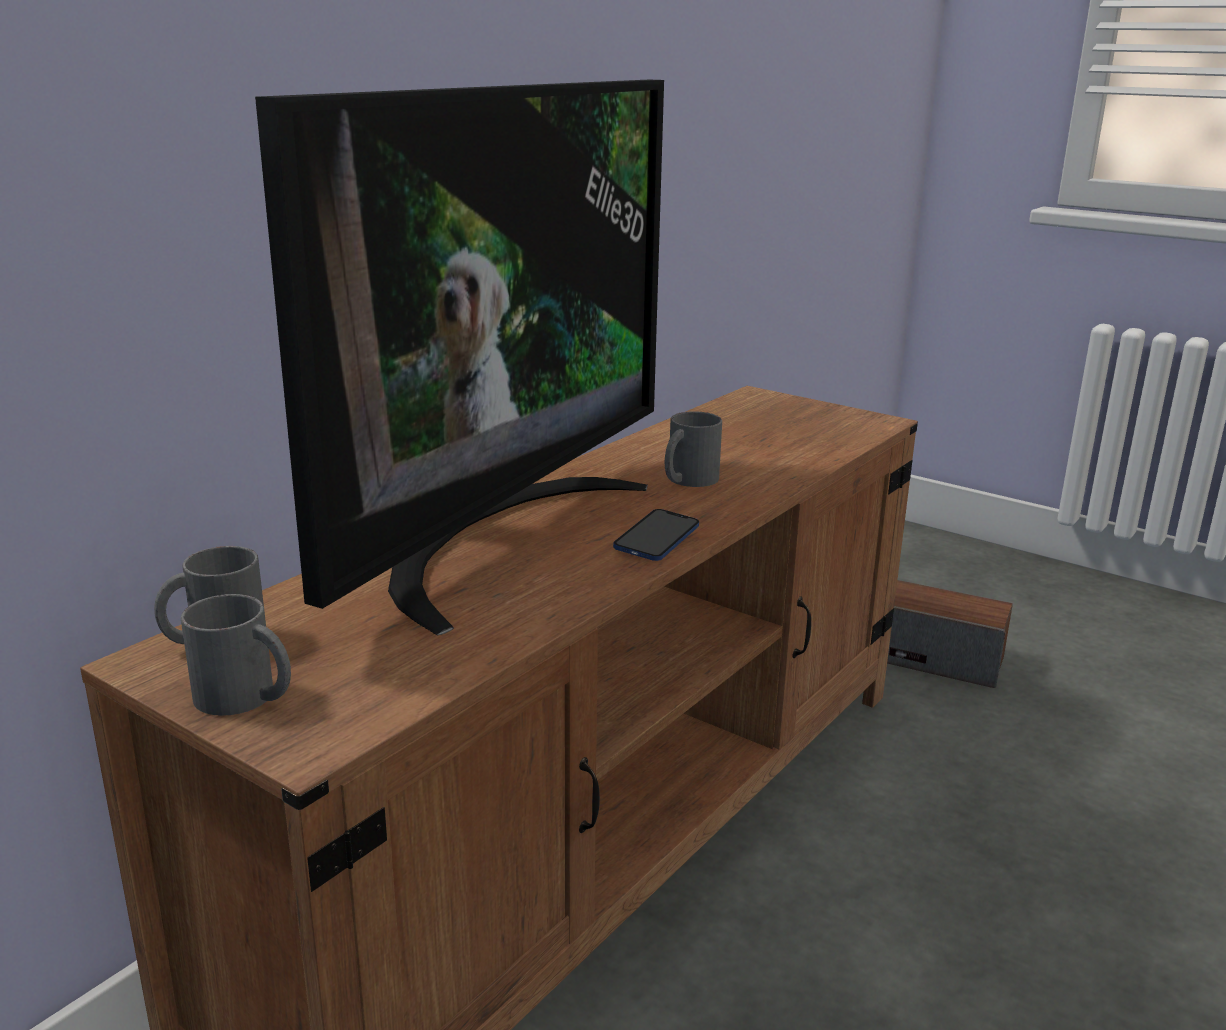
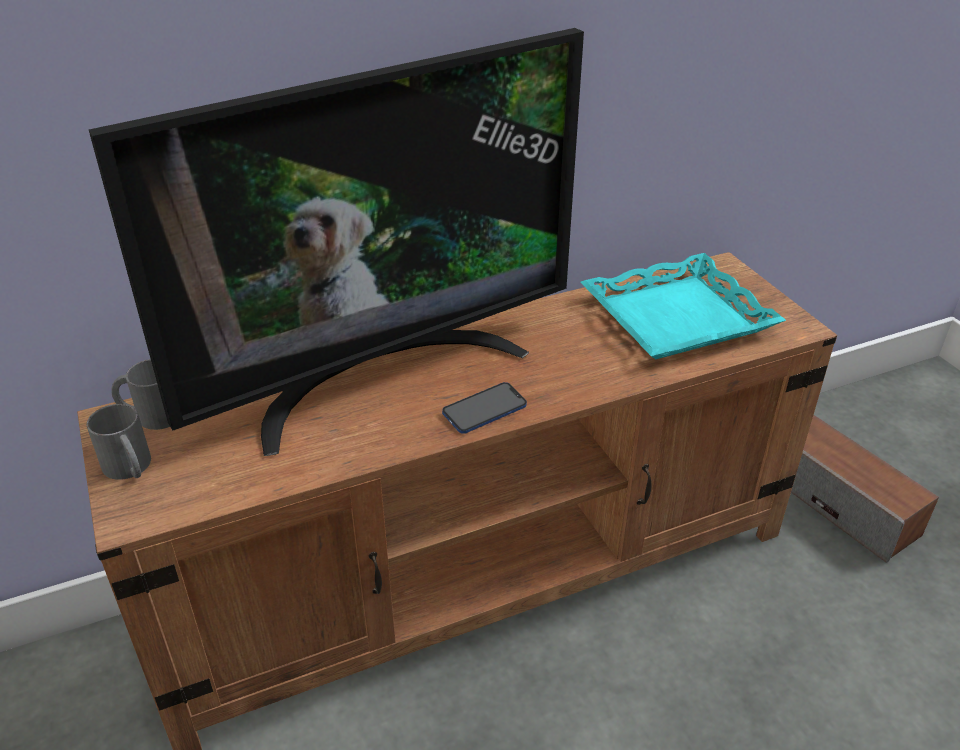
camera: 30 degrees right, 15 degrees up
grey mug [665,411,722,487] -> none
none -> turquoise tray [581,253,786,359]

